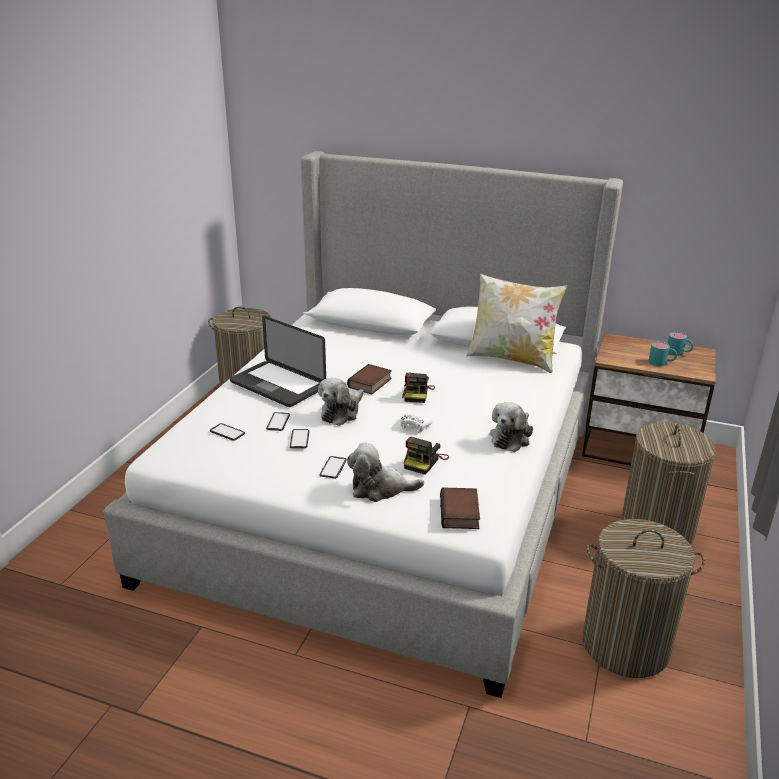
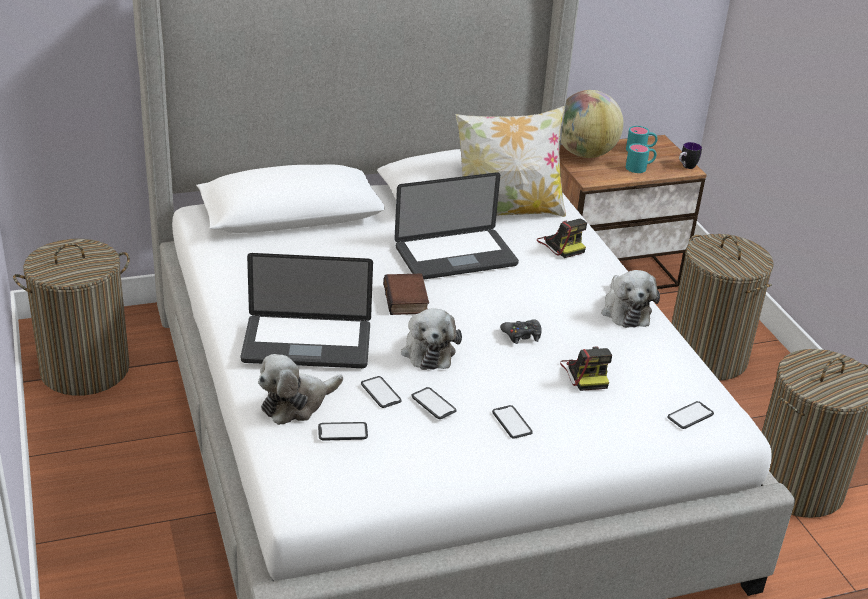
camera: 40 degrees left, 5 degrees up
plush toy [347,442,424,502] -> plush toy moved to [258,354,343,425]
white game controller [401,413,433,432] -> black game controller [500,319,542,344]
camera [402,372,435,403] -> camera moved to [537,219,587,258]
book [440,487,480,529] -> phone [667,401,714,429]
none -> laptop [394,172,519,279]
none -> globe [561,90,623,158]
none -> mug [679,142,702,169]

